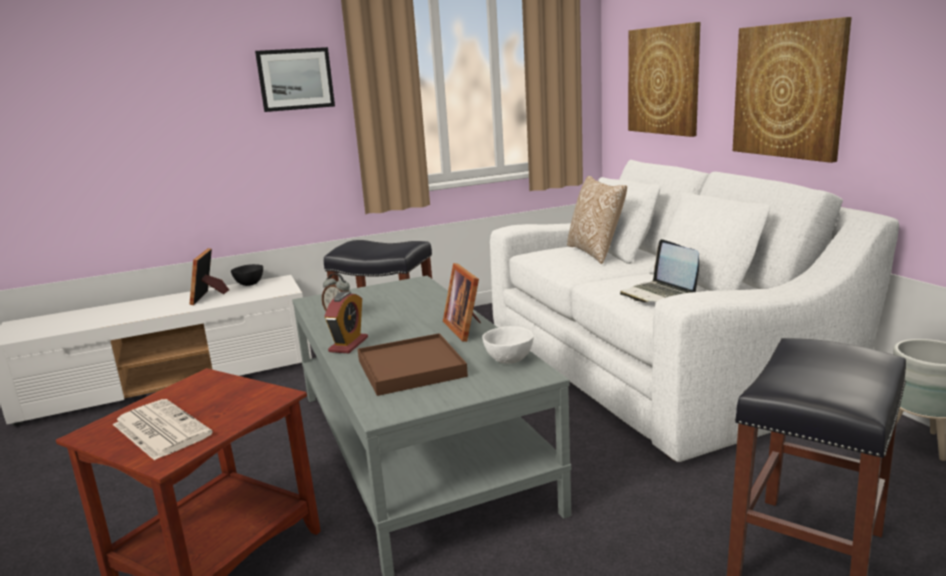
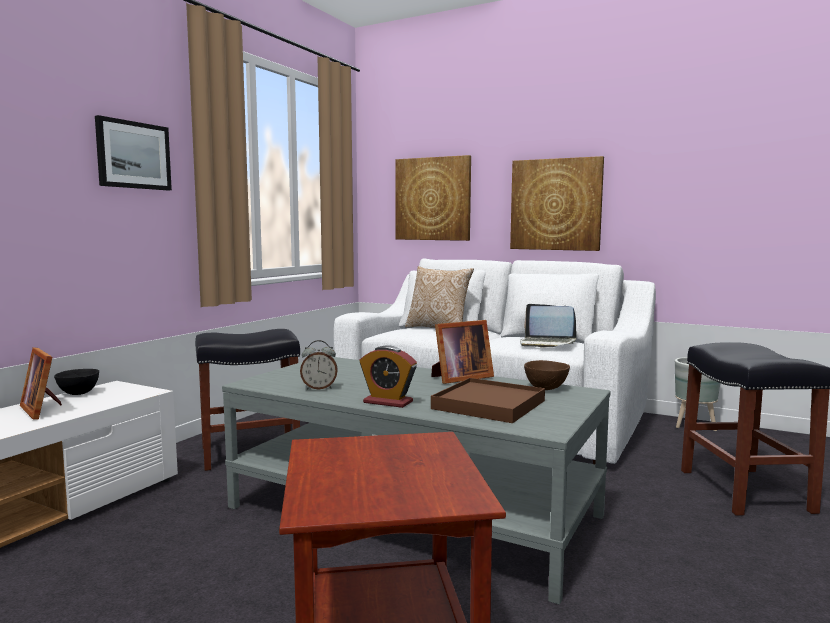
camera: 40 degrees left, 10 degrees down
newspaper [113,399,213,461] -> none
alarm clock [325,291,368,353] -> alarm clock turned 135 degrees clockwise [360,345,417,408]
picture frame [443,263,481,342] -> picture frame turned 60 degrees counterclockwise [431,320,494,384]
white bowl [482,326,534,364] -> brown bowl [524,360,570,390]

